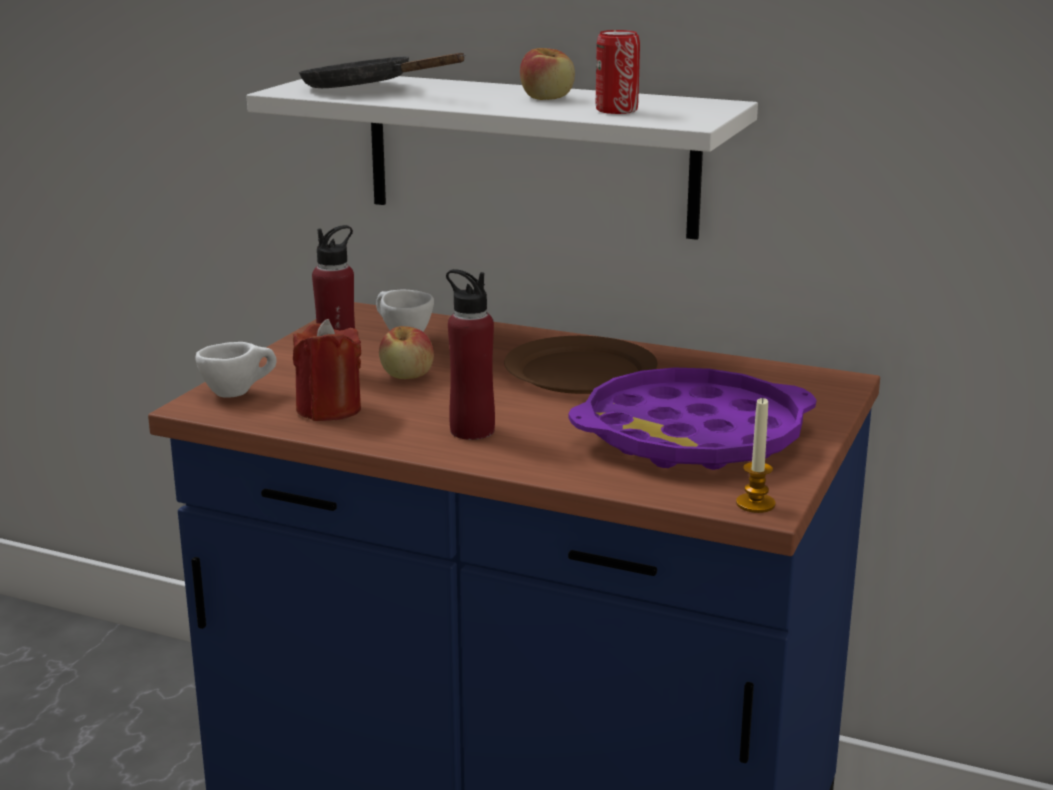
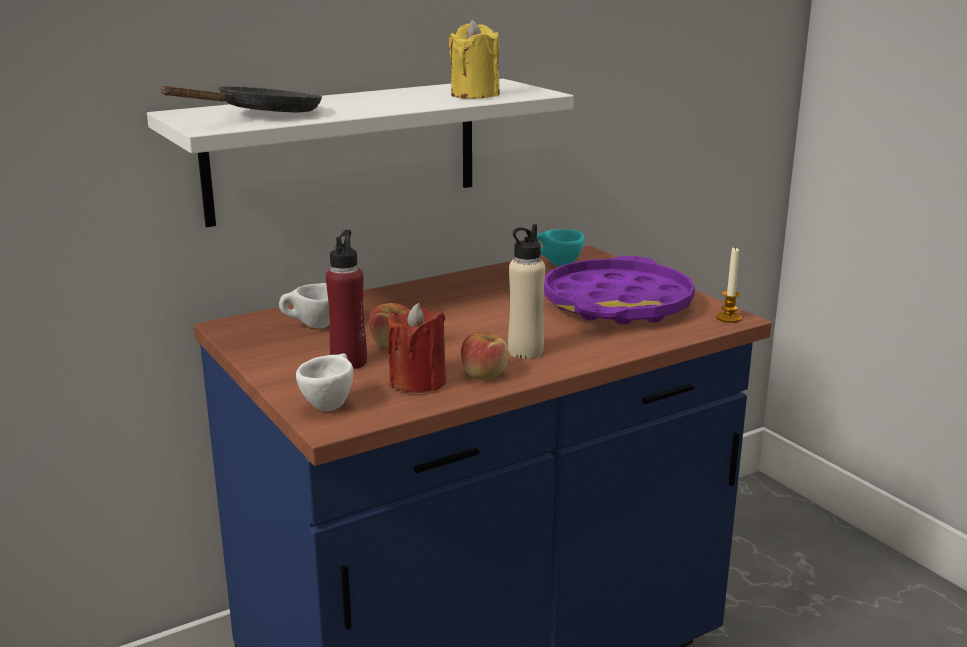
camera: 55 degrees left, 0 degrees up
black frying pan [299,53,465,88] -> black frying pan turned 150 degrees clockwise [159,86,322,112]
red bottle [446,269,495,440] -> beige bottle [508,224,545,359]
brown plate [504,336,658,394] -> none
apple [520,48,575,100] -> apple moved to [461,332,509,380]
can [596,30,640,114] -> yellow candle [449,20,500,99]
none -> turquoise cup [537,229,584,267]

